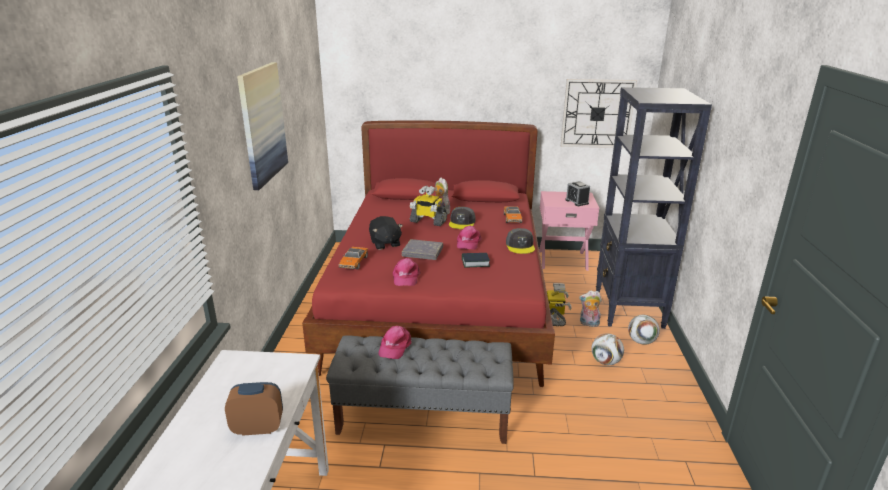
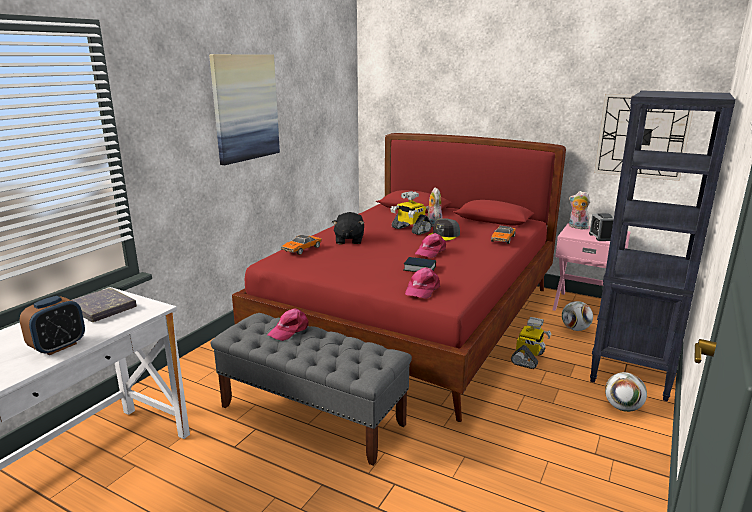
camera: 25 degrees right, 5 degrees down
alarm clock [225,382,283,436] -> alarm clock turned 105 degrees clockwise [20,296,85,355]
pink cap [393,258,421,286] -> pink cap moved to [405,267,440,299]
grey book [402,239,443,260] -> grey book moved to [72,288,137,322]
grey cap [506,228,535,254] -> none
plush toy [579,290,602,327] -> plush toy moved to [569,191,590,229]
football [592,333,624,365] -> football moved to [562,301,593,331]

